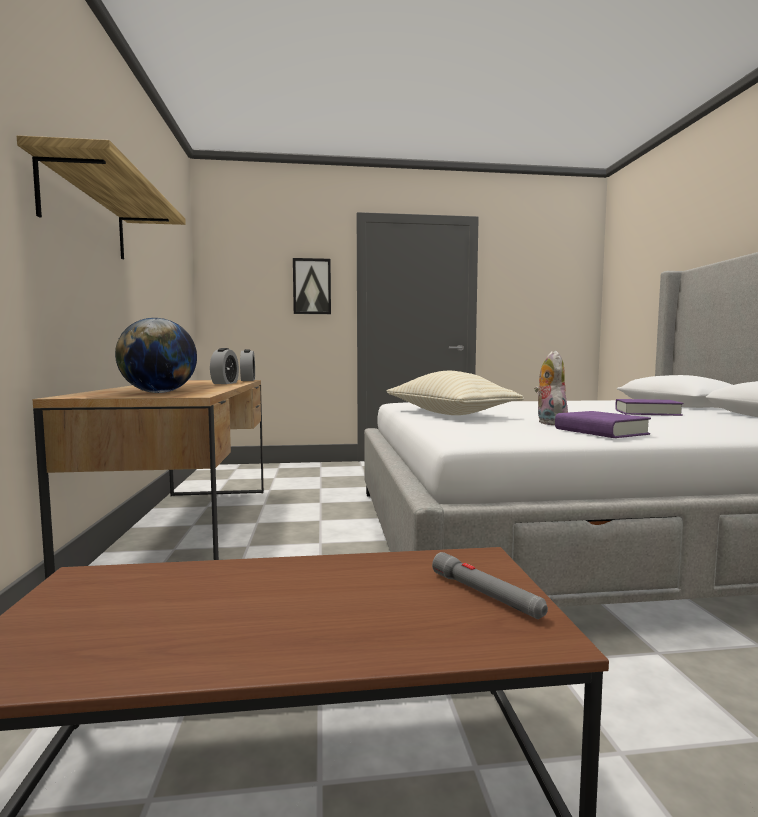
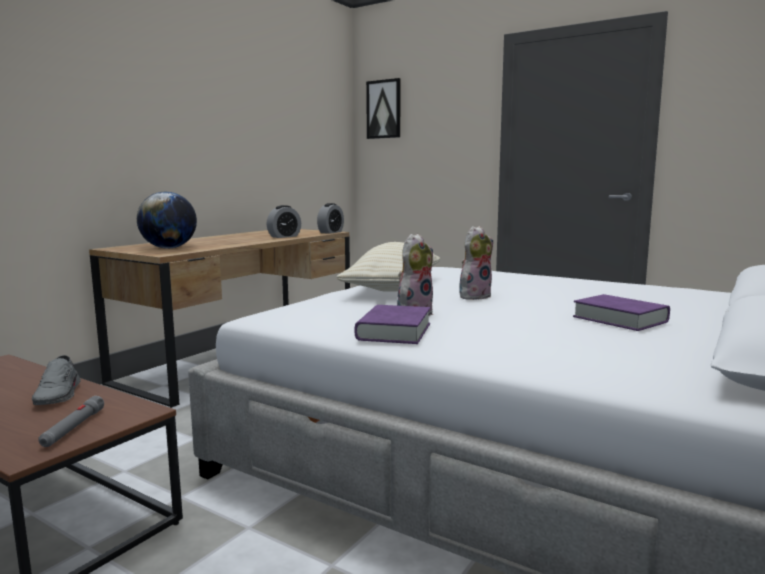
camera: 40 degrees right, 5 degrees up
shelf [17,135,186,259] -> none
picture [293,258,331,314] -> picture moved to [366,78,400,139]
none -> grey shoe [32,355,81,405]
none -> plush toy [459,226,493,300]

